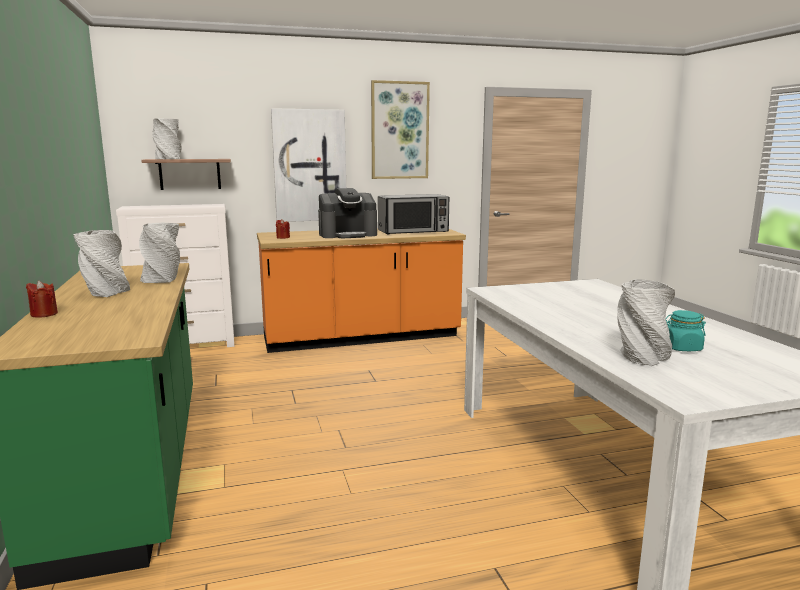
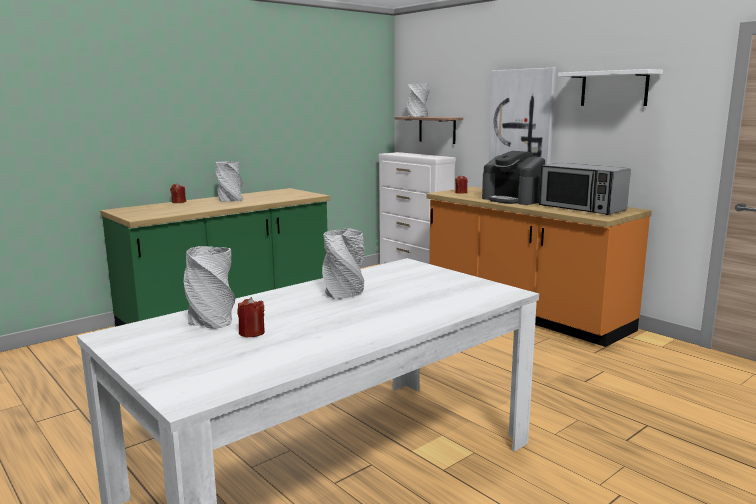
camera: 65 degrees right, 0 degrees up
grey vase [139,223,180,283] -> grey vase moved to [322,228,365,299]
picture [371,80,430,179] -> white shelf [558,69,663,106]
turquoise jar [666,310,706,351] -> red candle [237,297,265,337]

